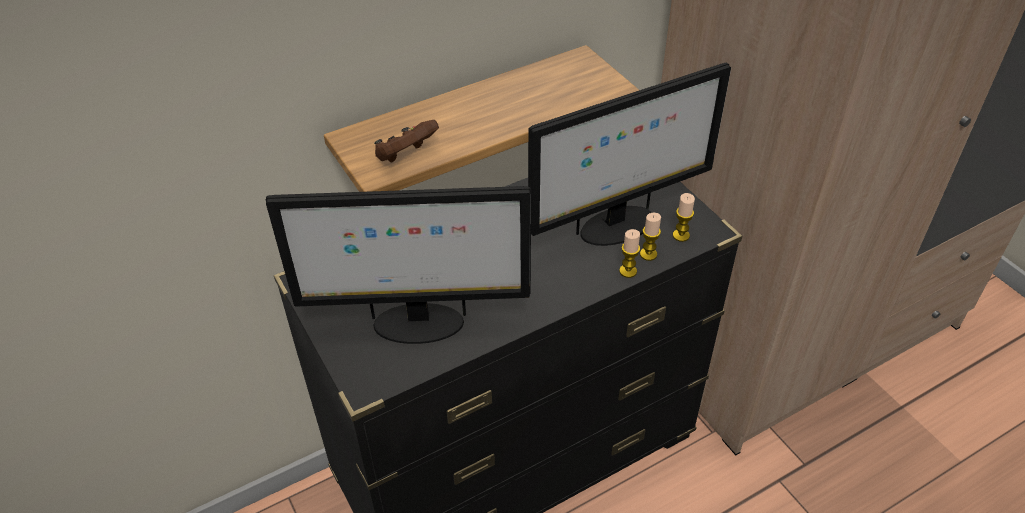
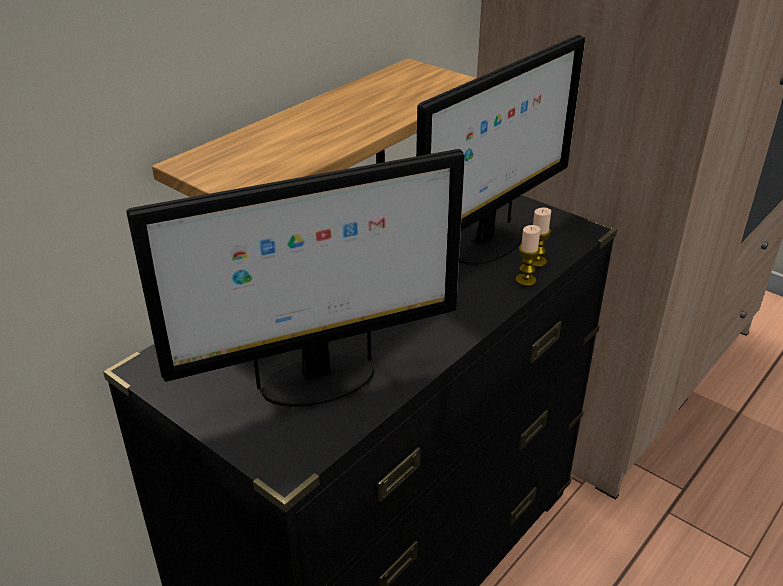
camera: 20 degrees left, 10 degrees down
brown game controller [374,120,439,163] -> none
candle [673,193,695,242] -> none

